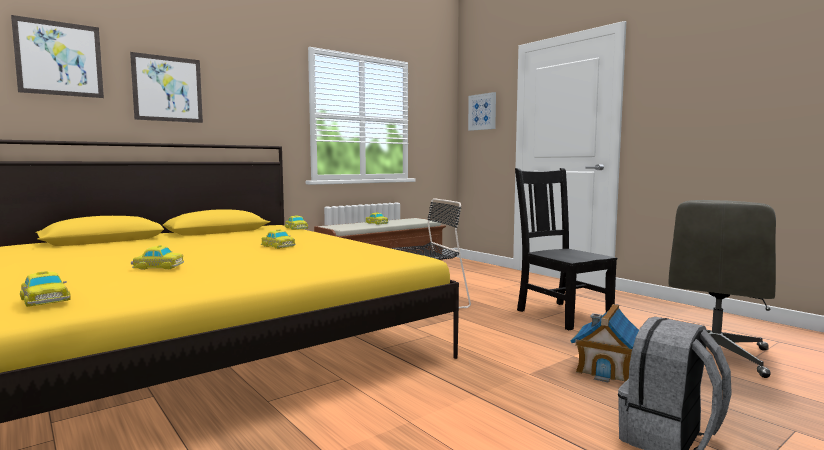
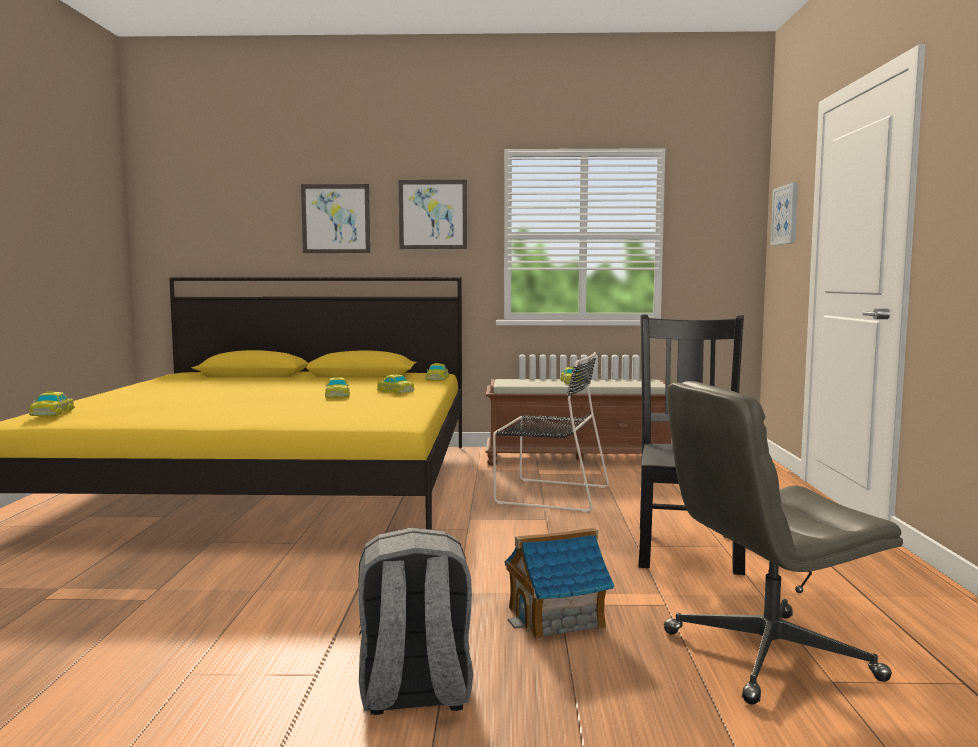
camera: 40 degrees right, 0 degrees up
picture [11,15,104,98] -> picture moved to [399,180,467,249]
toy car [131,245,184,270] -> toy car moved to [377,374,415,394]

